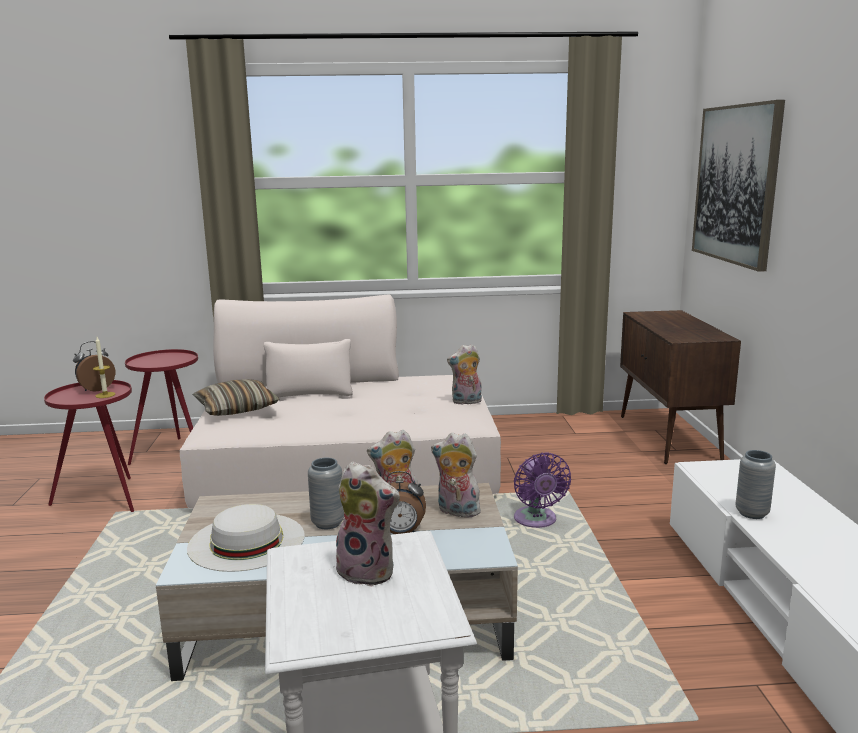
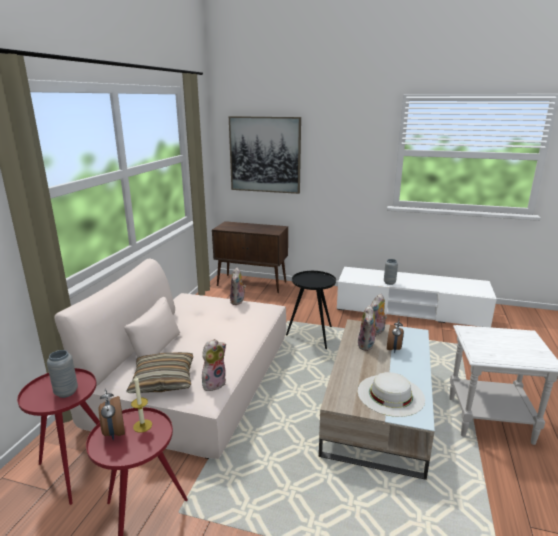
camera: 70 degrees left, 5 degrees up
grey vase [308,458,344,529] -> grey vase moved to [47,350,78,398]
plush toy [336,461,400,587] -> plush toy moved to [202,339,226,391]
purple fan [514,452,571,528] -> black side table [286,271,336,349]

